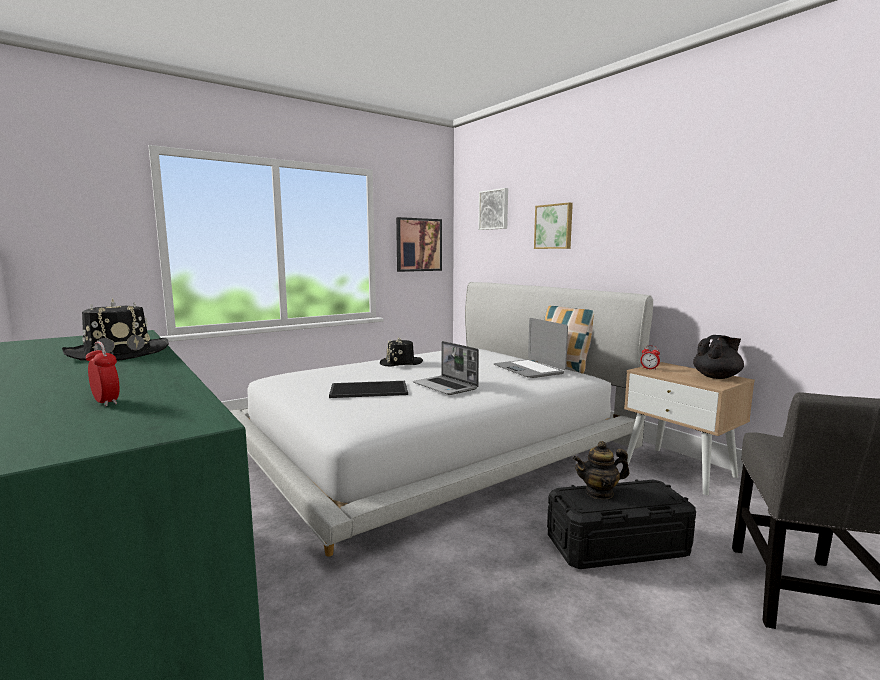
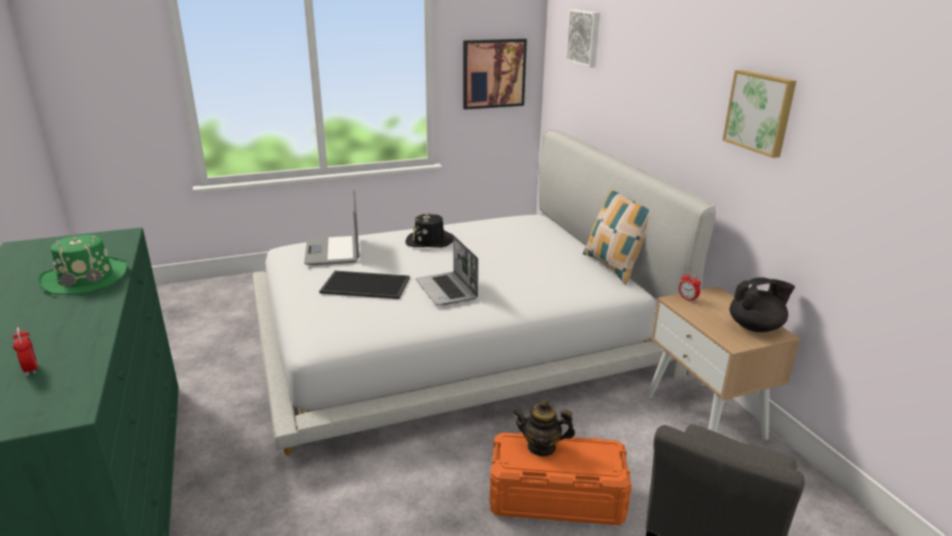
camera: 15 degrees right, 15 degrees up
black hat [62,298,169,361] -> green hat [39,235,127,295]
laptop [494,318,568,378] -> laptop moved to [304,190,359,265]
picture [534,202,573,249] -> picture moved to [723,70,796,158]
black storage box [547,479,696,569] -> orange storage box [490,433,632,525]

